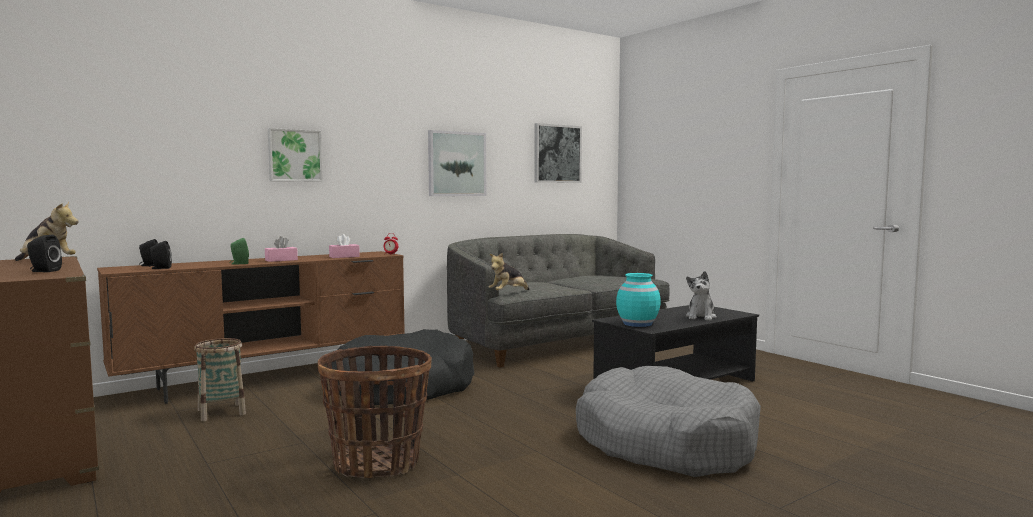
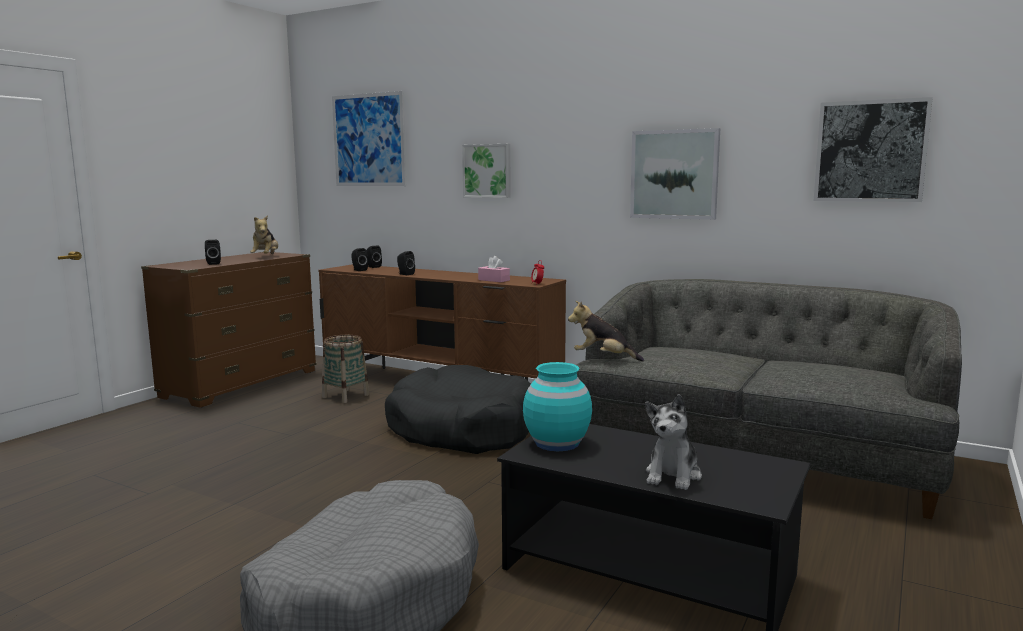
camera: 65 degrees right, 5 degrees up
green speaker [229,238,249,265] -> black speaker [397,251,415,275]
pink tissue box [265,236,298,262] -> none
basket [318,346,432,478] -> none
plush toy [686,271,717,321] -> plush toy turned 60 degrees counterclockwise [645,394,702,490]
none -> picture [332,91,406,186]

